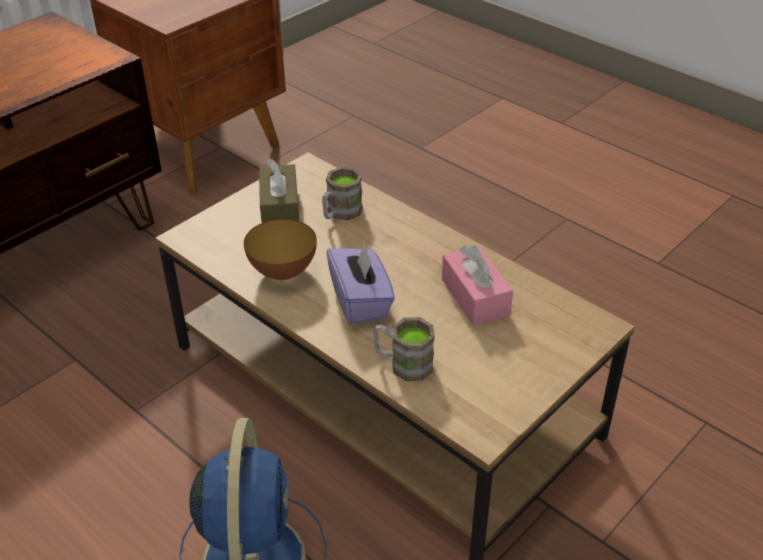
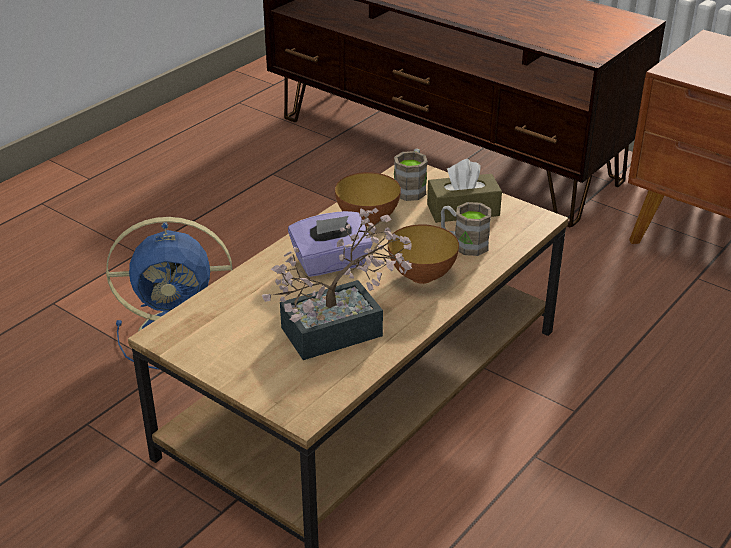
camera: 85 degrees right, 5 degrees down
brown mug [373,317,435,381] -> brown mug moved to [394,149,428,201]
pink tissue box [442,245,513,326] -> potted plant [262,208,412,360]
none -> bowl [388,224,459,284]

